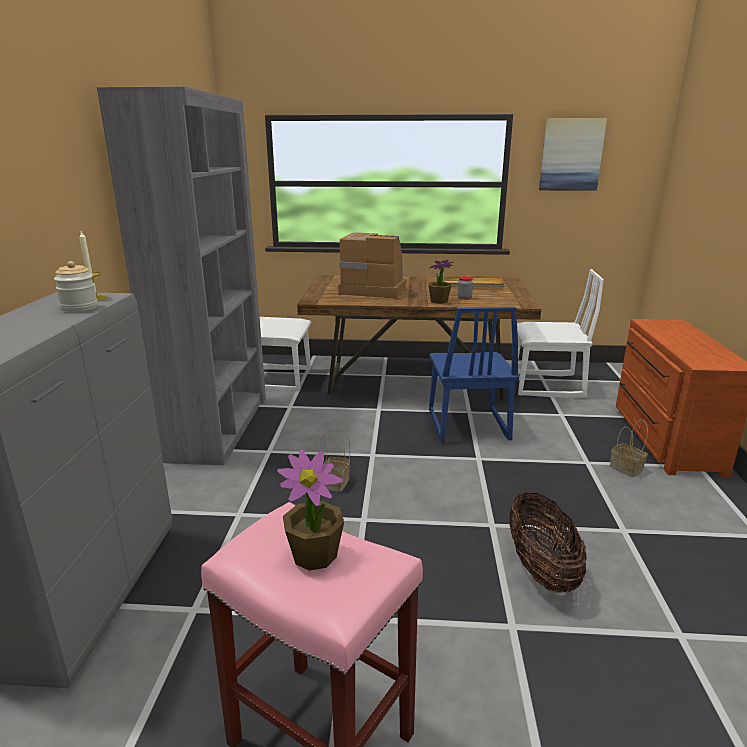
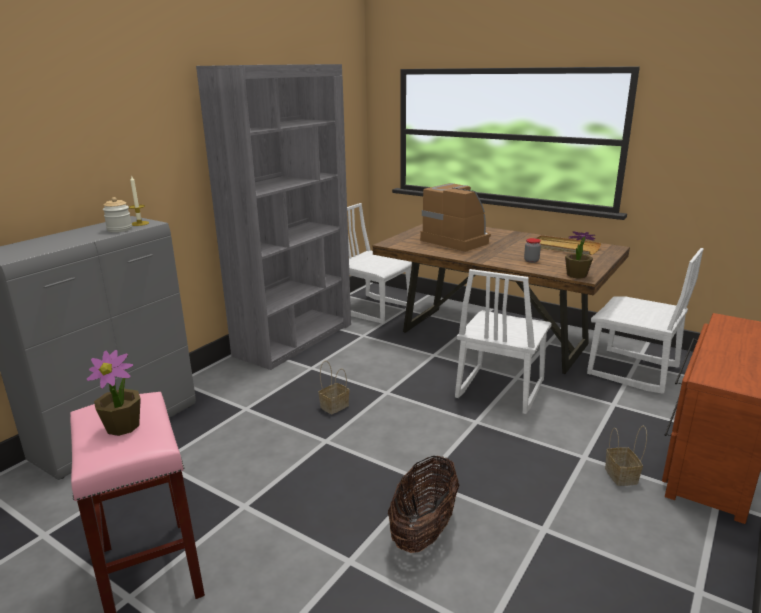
camera: 30 degrees right, 0 degrees up
potted plant [428,260,453,304] -> potted plant moved to [565,231,595,279]
blue chair [429,307,519,442] -> white chair [455,269,552,414]
picture [539,118,607,191] -> none

